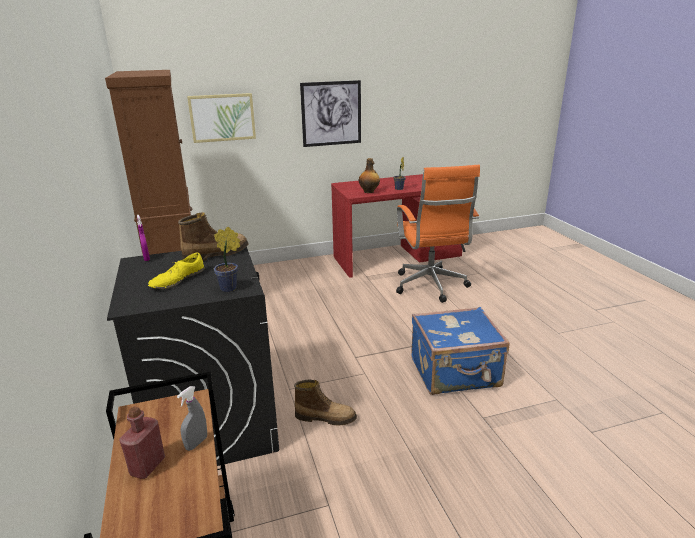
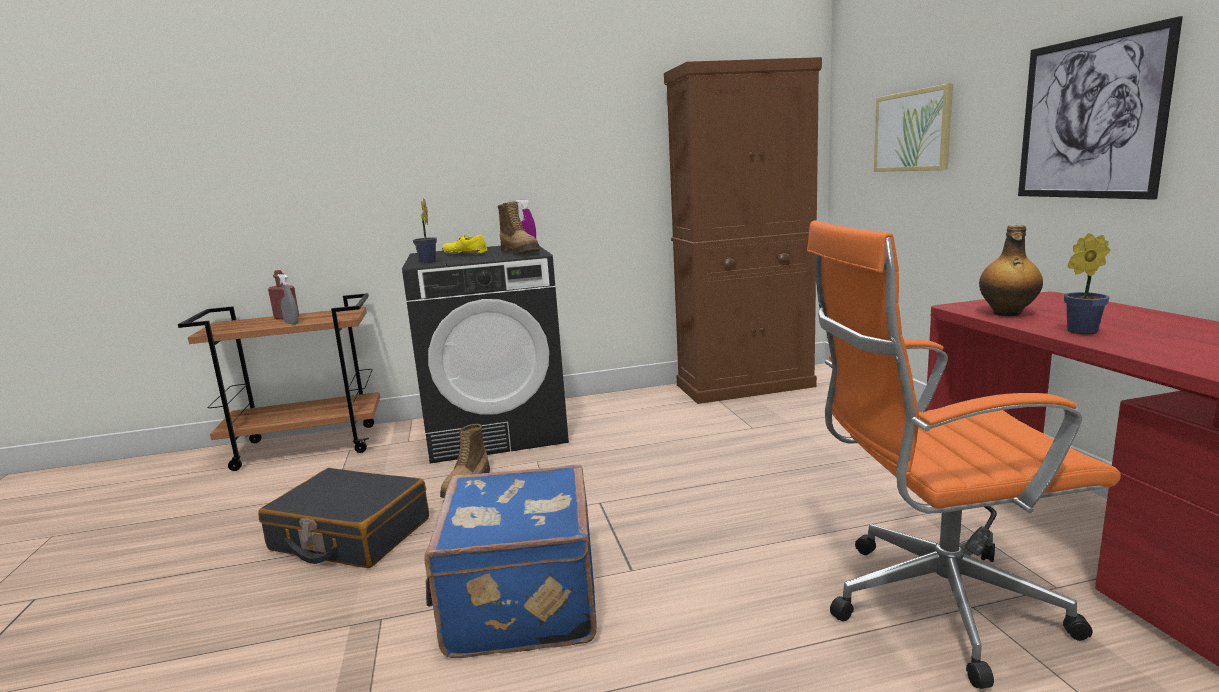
camera: 95 degrees right, 10 degrees down
none -> black suitcase [258,468,429,568]

